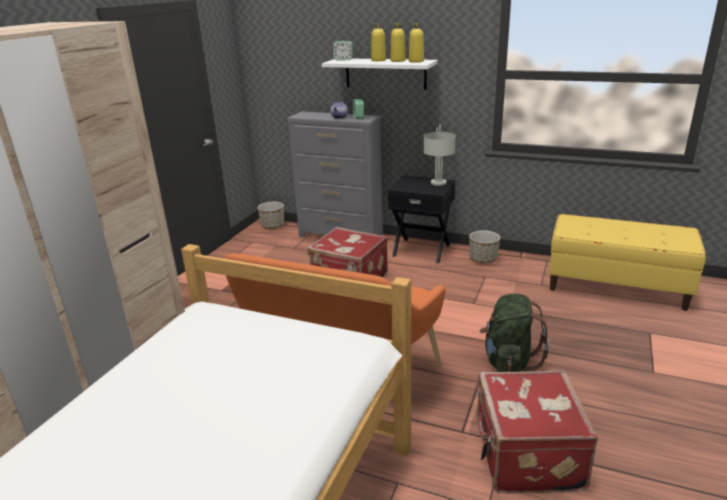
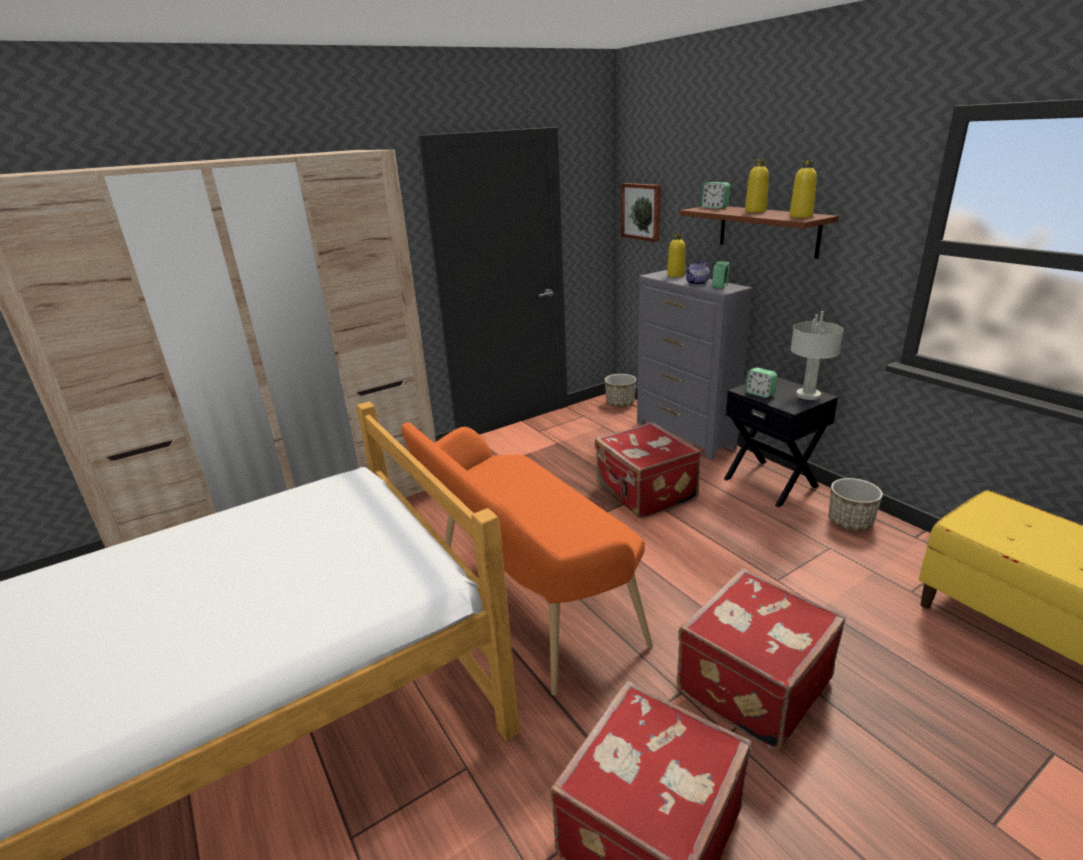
camera: 35 degrees right, 0 degrees up
white shelf [322,59,438,90] -> brown shelf [680,206,839,259]
yellow bottle [390,23,406,62] -> yellow bottle moved to [667,233,685,277]
green backpack [480,294,549,372] -> red suitcase [677,568,846,751]
none -> picture [621,183,661,242]
none -> alarm clock [745,367,777,398]

